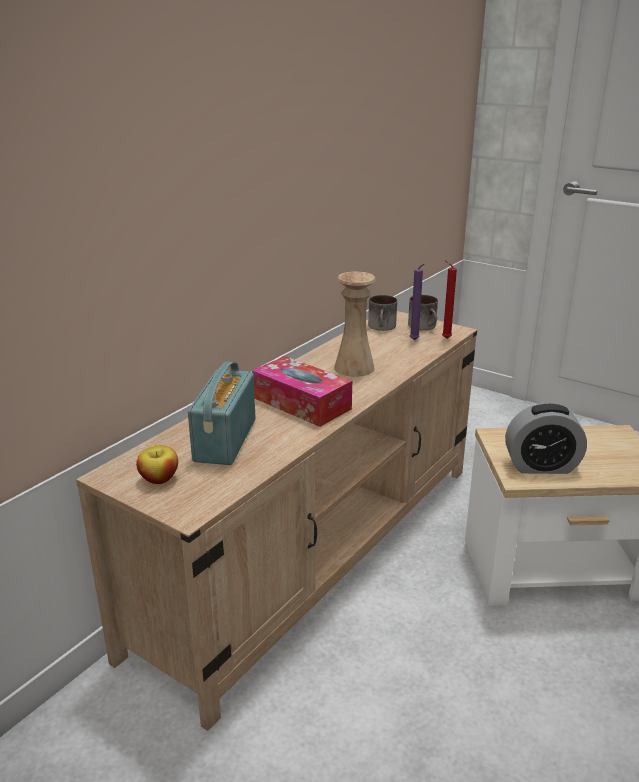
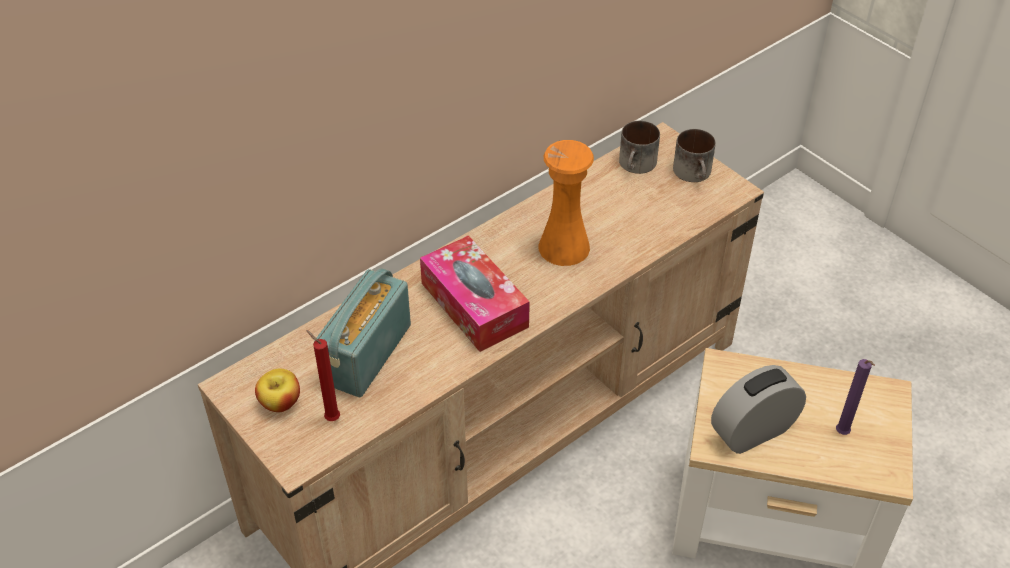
camera: 15 degrees right, 20 degrees up
beige vase [334,272,376,377] -> orange vase [538,140,594,266]
purple candle [410,264,424,340] -> purple candle moved to [836,359,875,435]
red candle [442,260,457,339] -> red candle moved to [306,330,340,421]
alarm clock [505,403,587,474] -> alarm clock turned 135 degrees clockwise [711,365,806,454]

